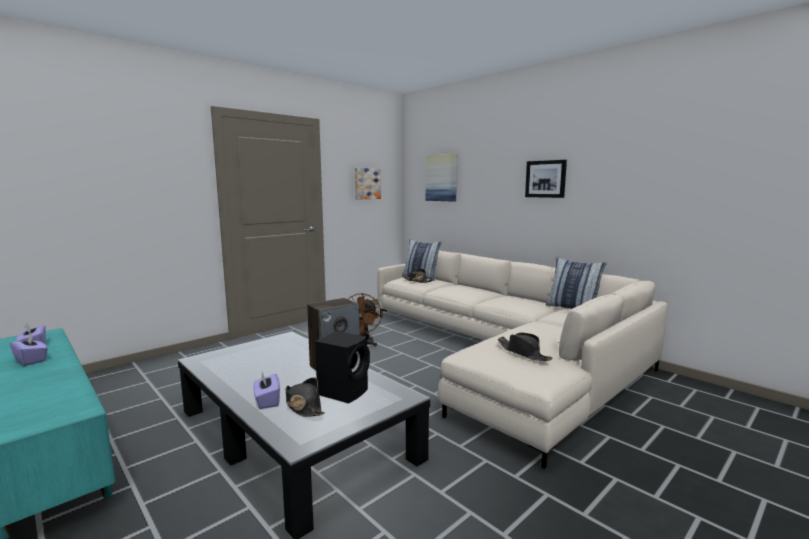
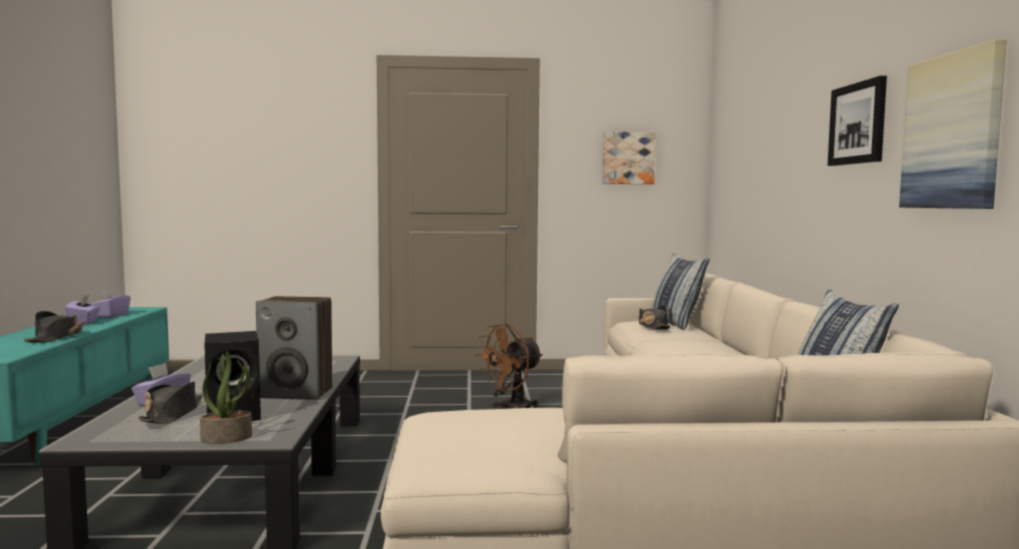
camera: 40 degrees right, 5 degrees down
picture [426,154,457,202] -> picture moved to [899,39,1007,209]
black hat [498,333,552,361] -> black hat moved to [24,311,86,343]
none -> potted plant [200,351,252,444]

